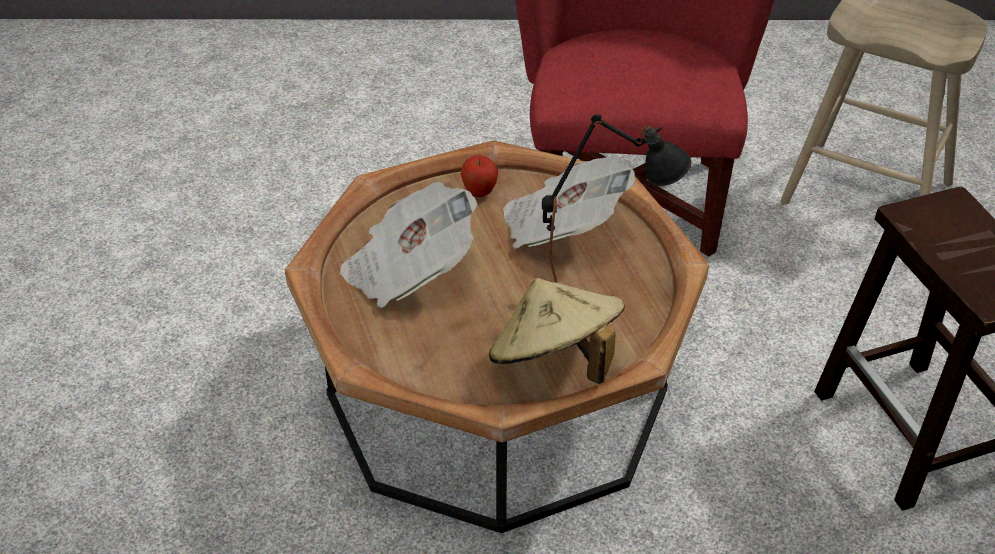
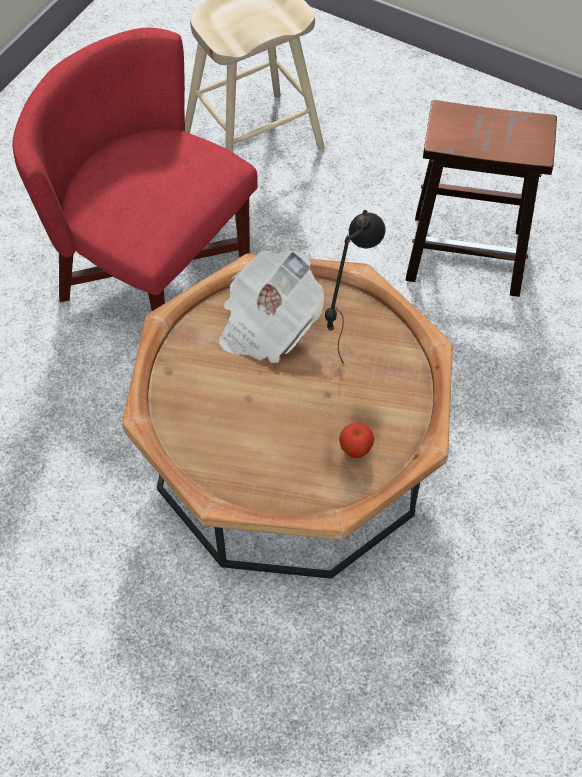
camera: 60 degrees left, 15 degrees up
newspaper [340,182,478,308] -> none
apple [461,155,498,197] -> apple moved to [339,422,374,458]
beige hat [489,278,625,384] -> none

